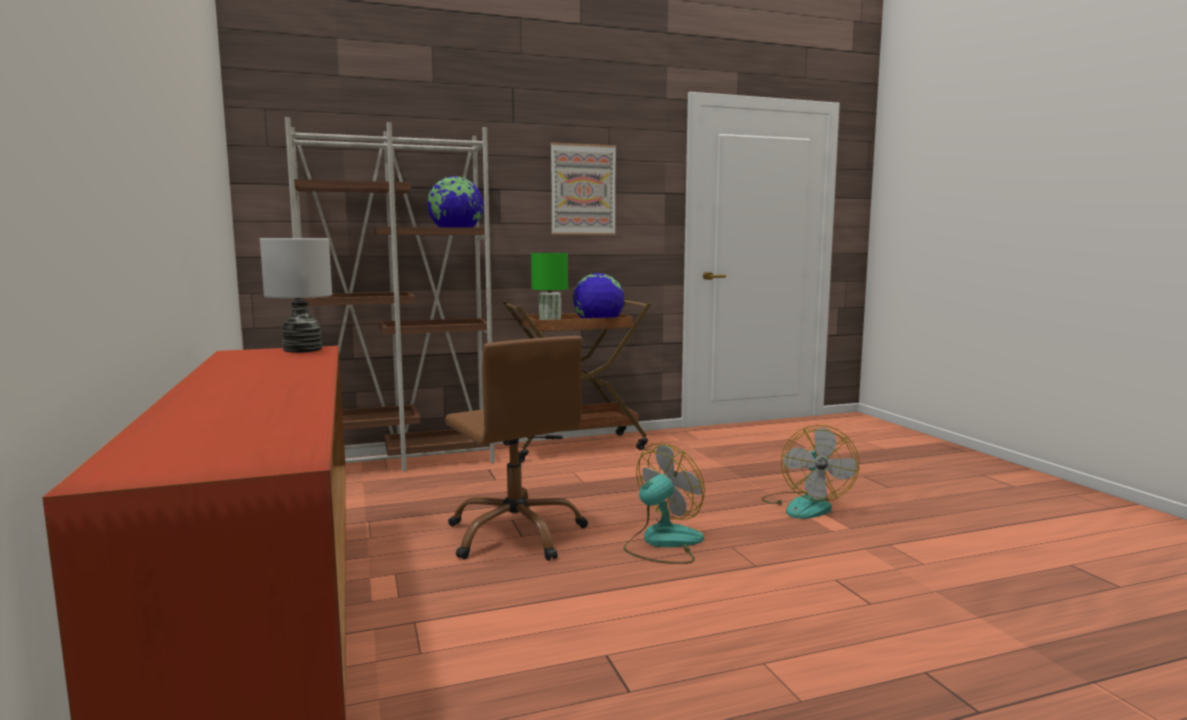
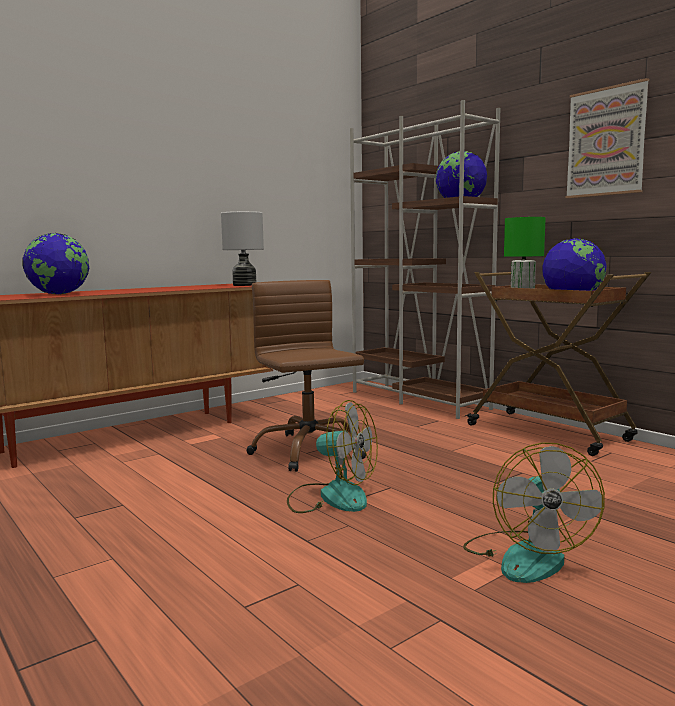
camera: 70 degrees right, 0 degrees up
brown office chair [445,336,588,561] -> brown office chair turned 120 degrees clockwise [247,280,366,472]
fan [762,425,859,519] -> fan turned 75 degrees counterclockwise [463,442,605,583]
none -> globe [23,233,90,294]

